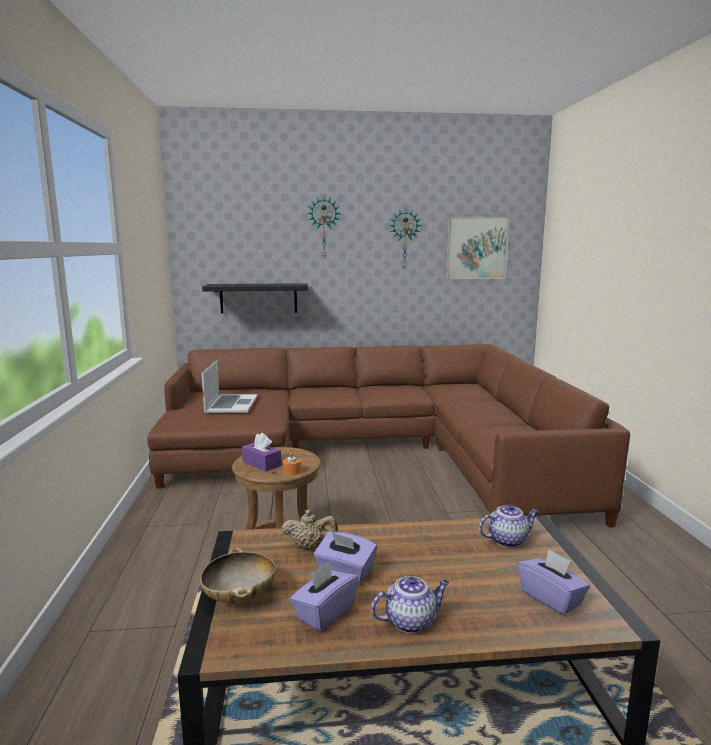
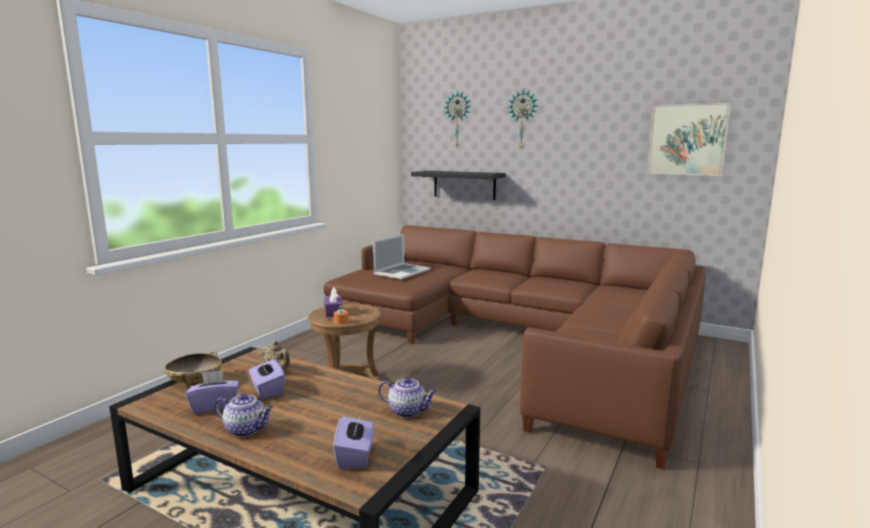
camera: 35 degrees right, 0 degrees up
wall clock [389,209,422,270] -> wall clock moved to [444,91,471,147]

